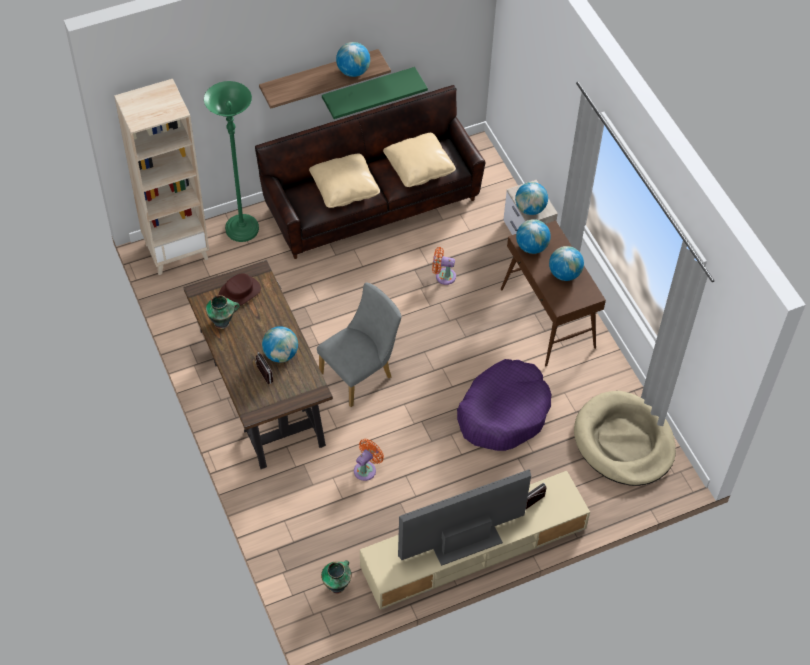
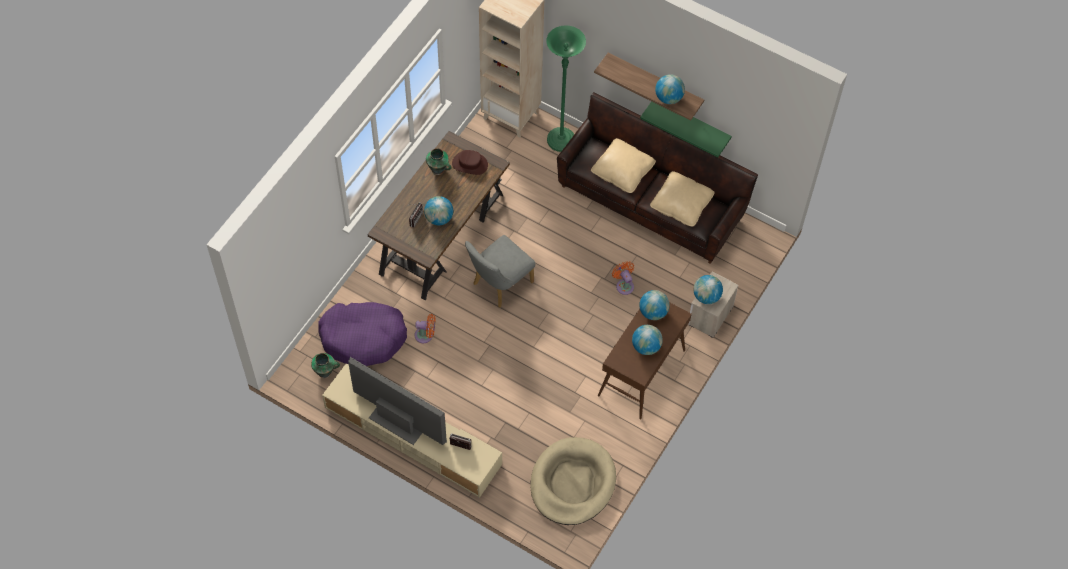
camera: 55 degrees right, 5 degrees up
grey chair [317,283,401,407] -> grey chair turned 120 degrees clockwise [465,235,536,308]
purple dog bed [457,359,552,451] -> purple dog bed moved to [318,302,407,366]

